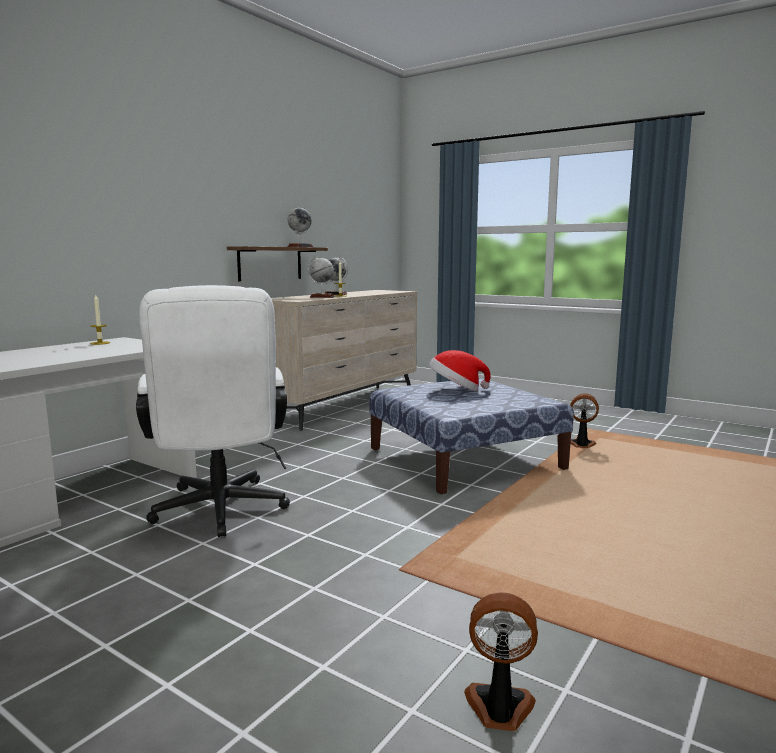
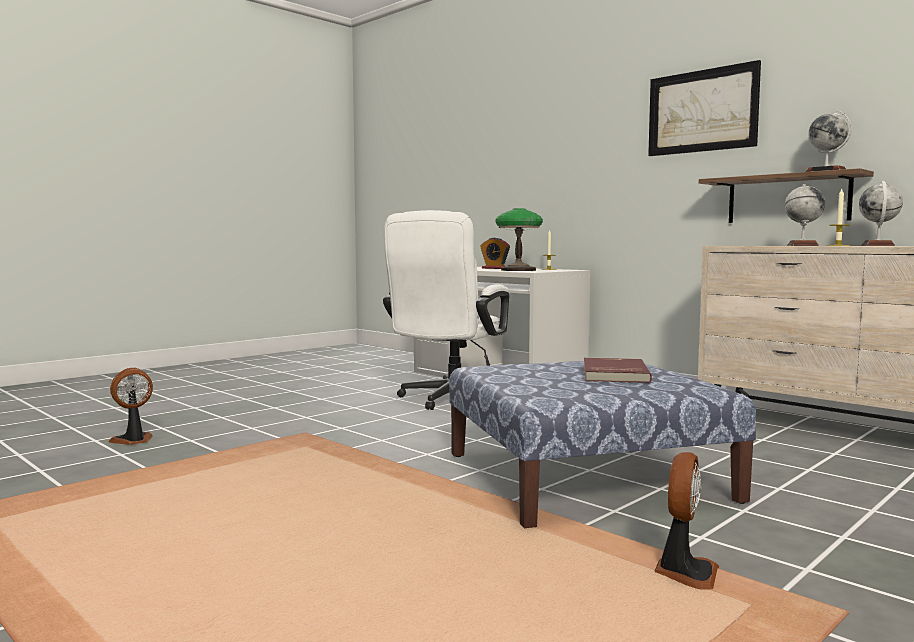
camera: 100 degrees right, 5 degrees down
white office chair [136,285,290,537] -> white office chair turned 60 degrees counterclockwise [383,210,509,410]
hat [429,350,491,391] -> red book [584,358,652,383]
fan [464,592,538,731] -> fan turned 150 degrees counterclockwise [108,368,153,445]
none -> alarm clock [480,238,510,269]
none -> table lamp [495,208,543,271]
none -> picture [648,60,761,156]

